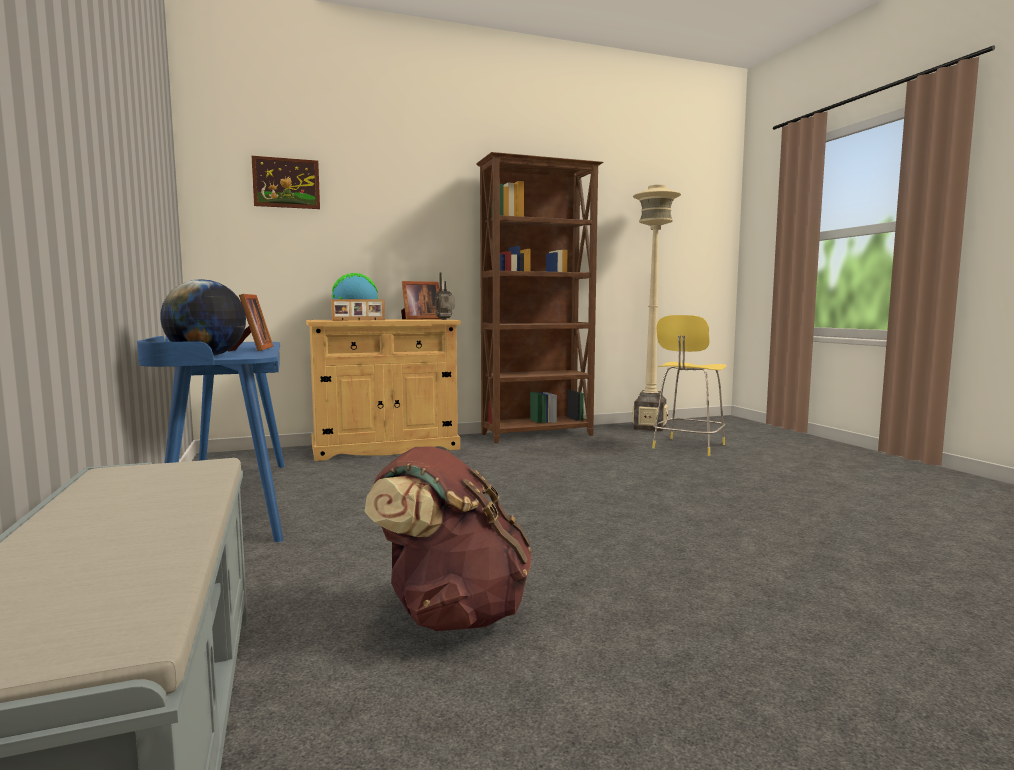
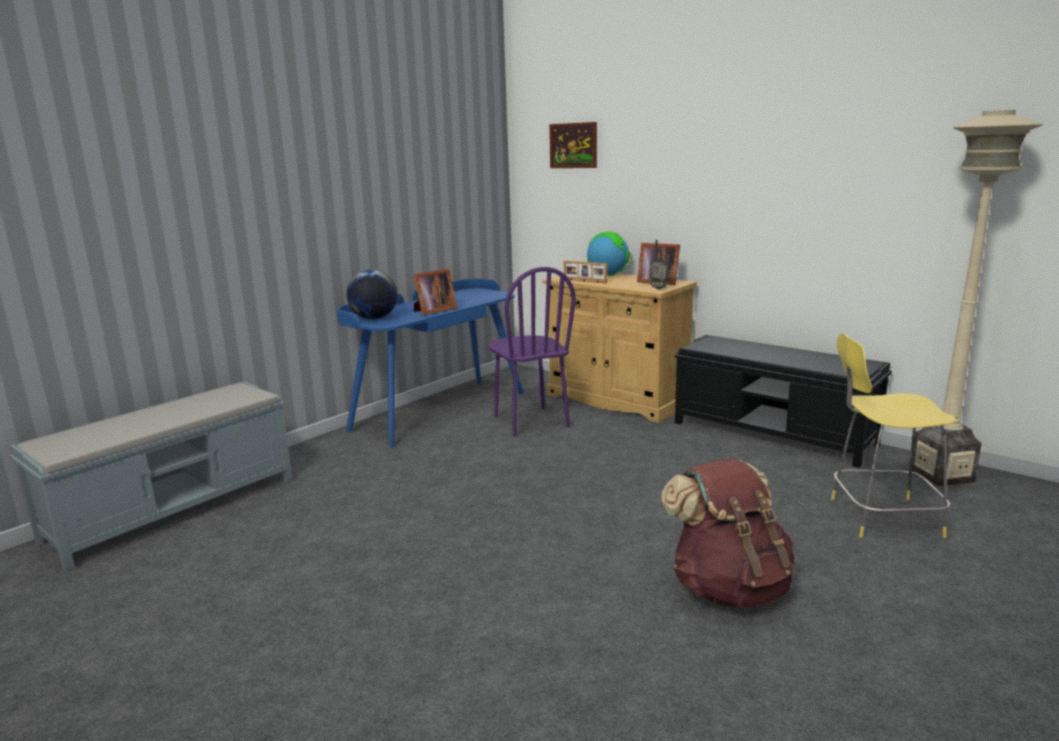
camera: 60 degrees right, 10 degrees up
brown backpack [364,446,532,631] -> brown backpack moved to [661,458,794,609]
brown bookcase [476,152,603,443] -> black bench [675,335,892,468]
none -> purple chair [488,267,576,437]

